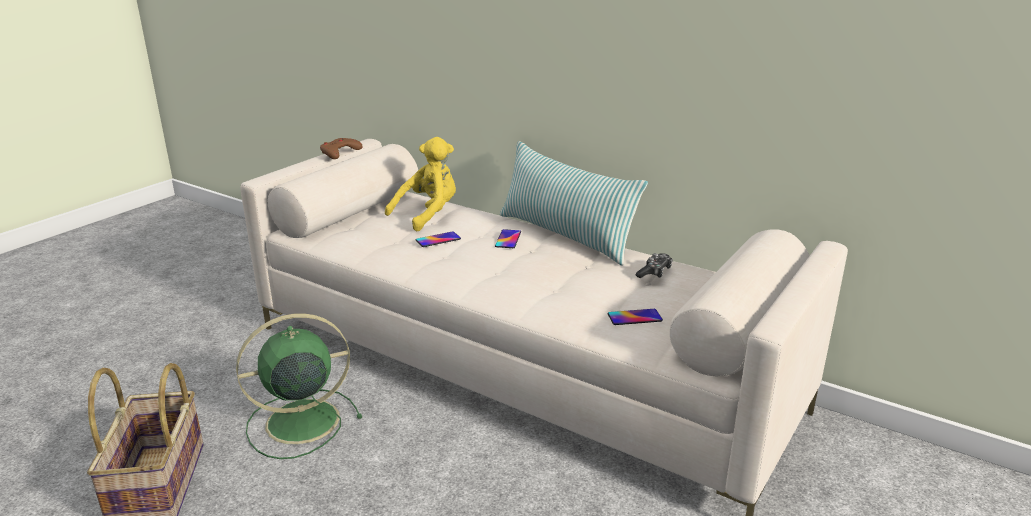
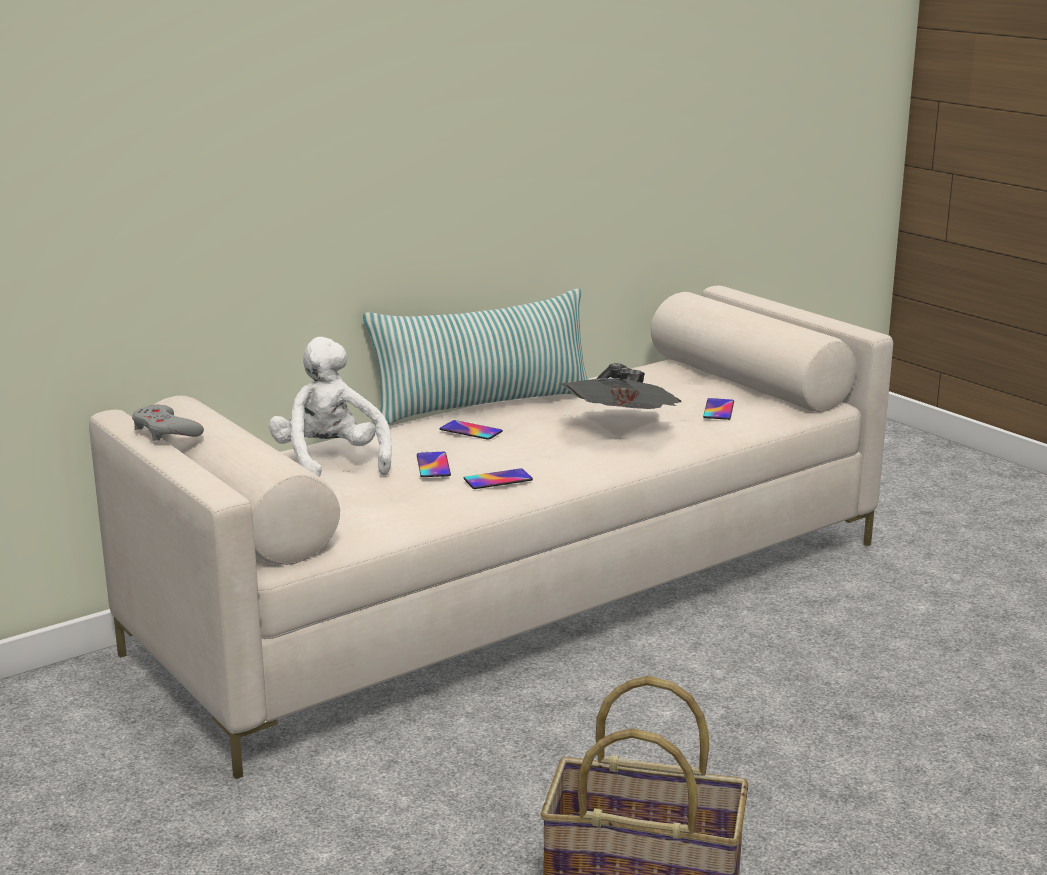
camera: 70 degrees left, 5 degrees down
green fan [236,313,362,459] -> none
brown game controller [320,138,363,159] -> grey game controller [132,405,204,441]
yellow plush toy [385,137,456,232] -> white plush toy [269,337,392,477]
none -> phone [464,468,533,489]
none -> newspaper [559,379,681,409]

